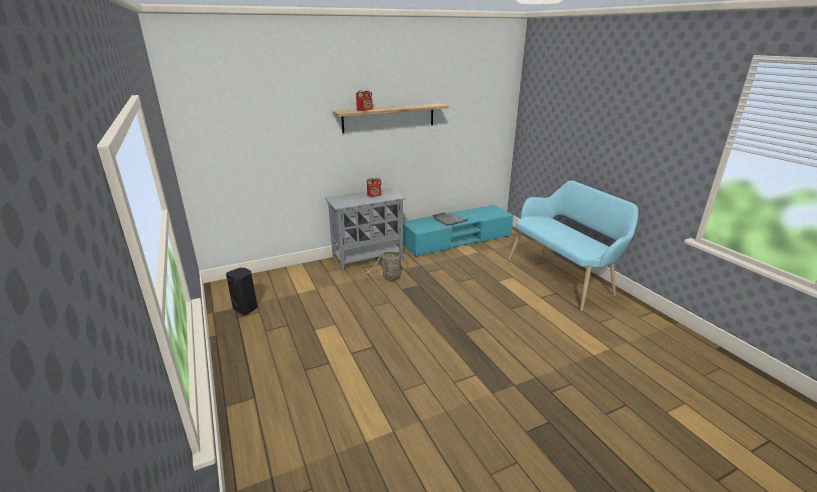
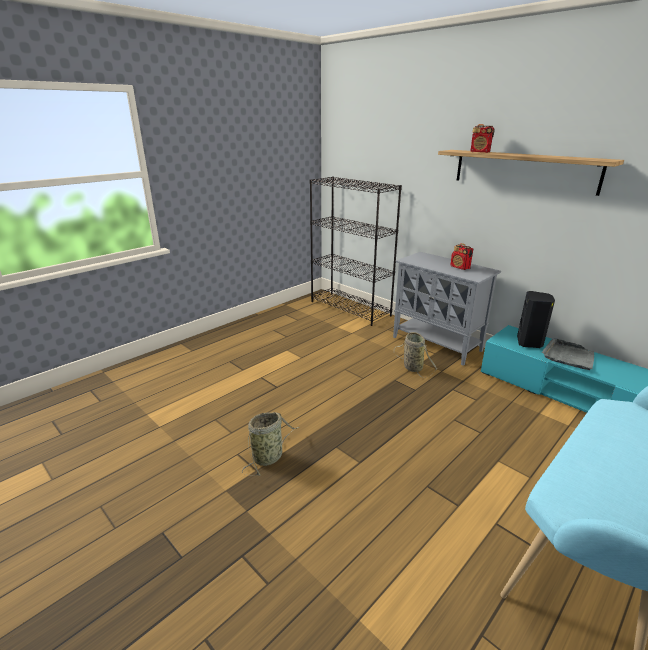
camera: 70 degrees right, 0 degrees up
black speaker [226,268,257,315] -> black speaker moved to [517,291,555,348]
none -> basket [242,412,300,476]
none -> black bookcase [310,176,402,326]

